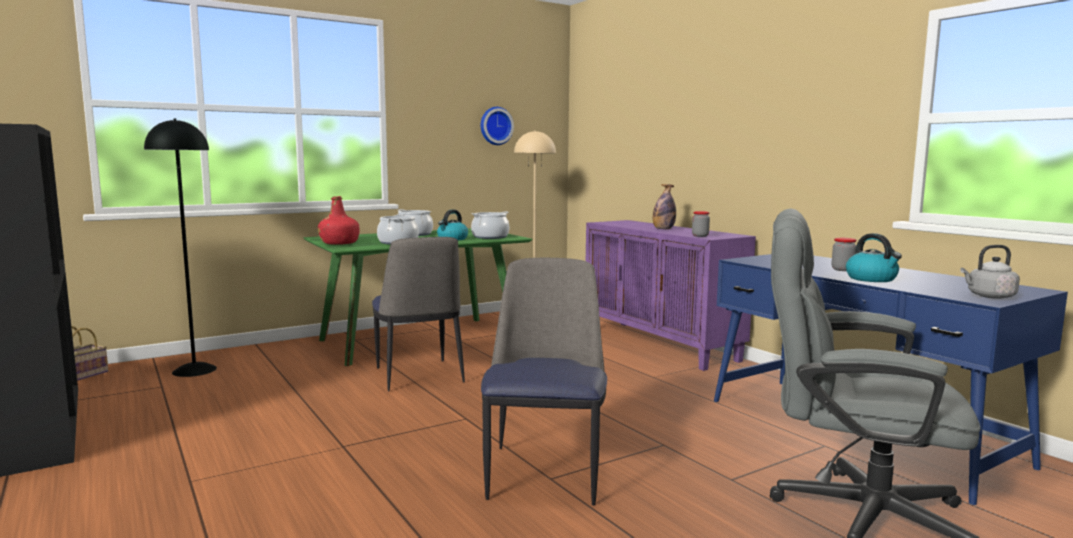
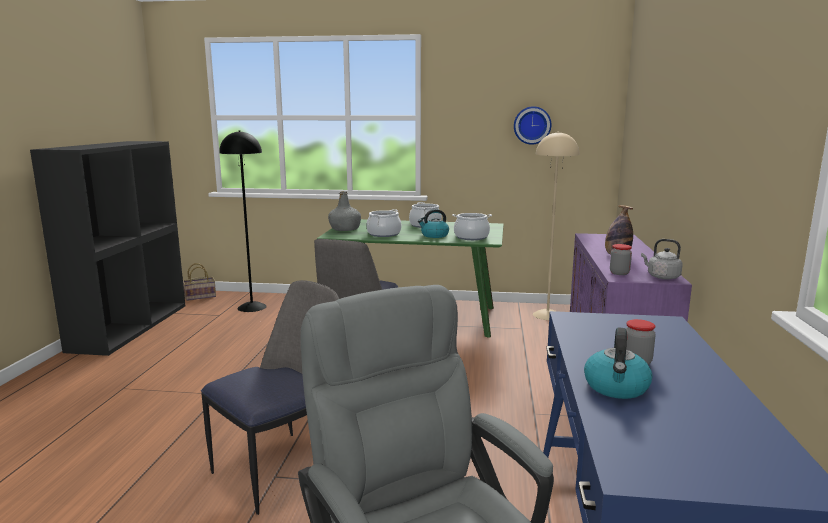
camera: 40 degrees right, 5 degrees up
red bottle [318,196,359,245] -> grey bottle [328,191,361,231]
grey kettle [960,245,1020,299] -> grey kettle moved to [641,239,683,280]

